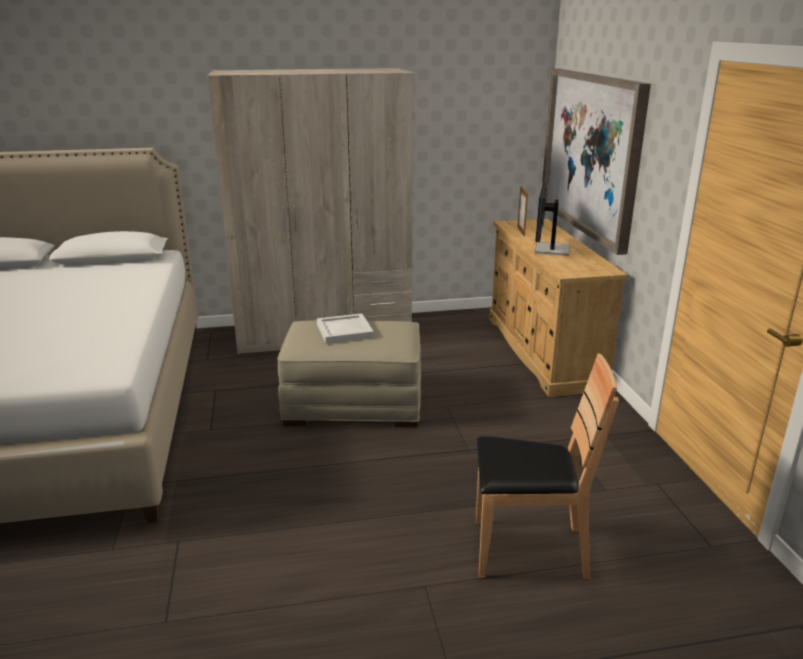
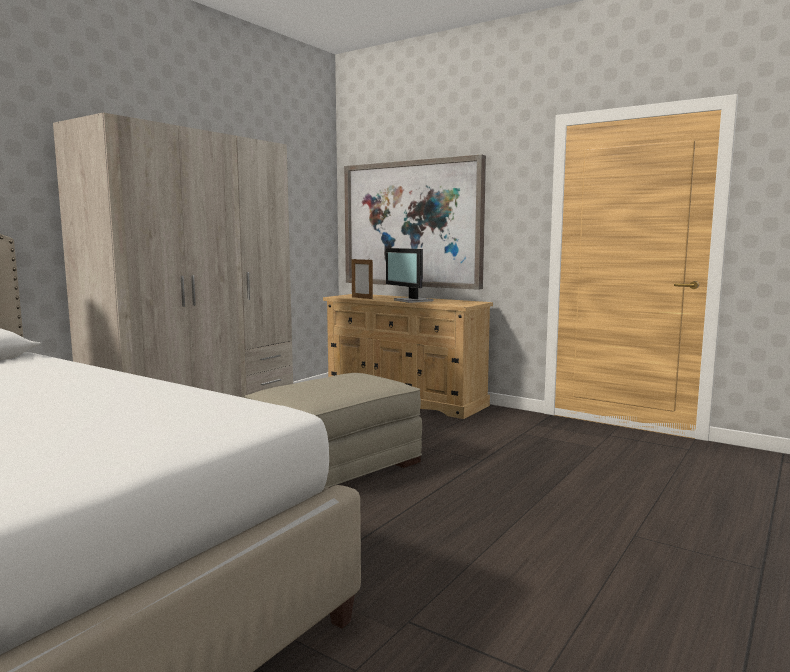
camera: 45 degrees left, 15 degrees down
white tray [317,313,374,344] -> none
brown chair [476,353,619,579] -> none

